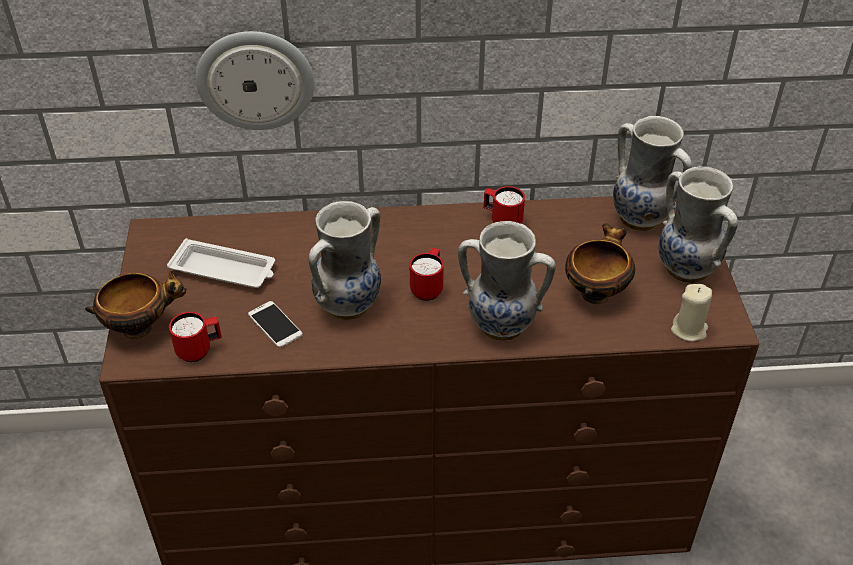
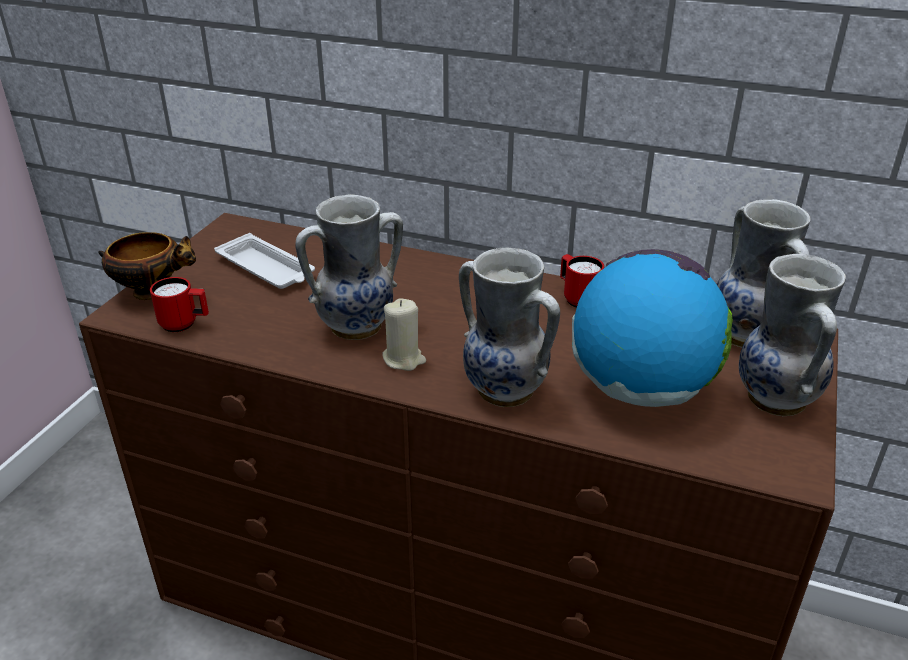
camera: 25 degrees right, 10 degrees down
wall clock [195,31,315,130] -> none
phone [248,301,303,348] -> none
red mug [410,248,444,301] -> none
bowl [565,223,635,304] -> globe [572,249,733,407]
beige candle [671,284,712,342] -> beige candle moved to [382,298,426,371]

